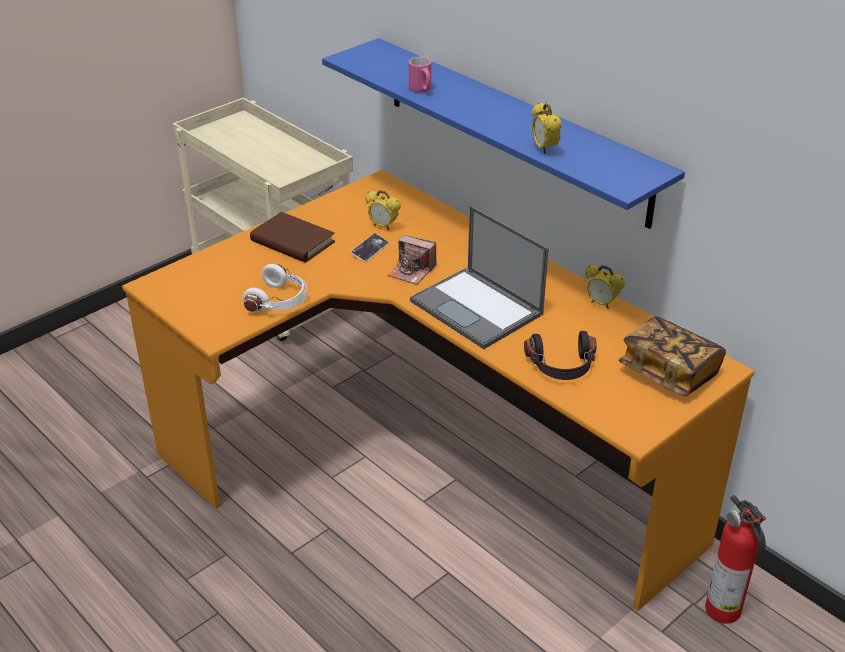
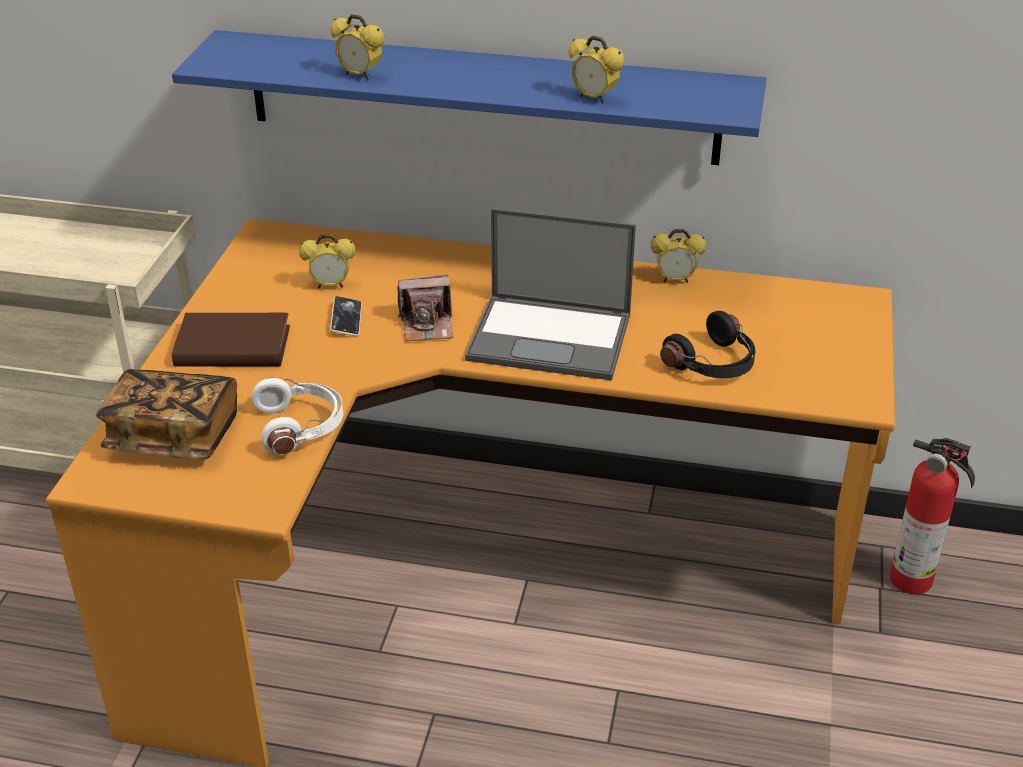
camera: 35 degrees left, 0 degrees up
pink mug [409,57,432,93] -> alarm clock [330,14,384,80]
book [619,316,726,396] -> book moved to [96,369,237,459]

